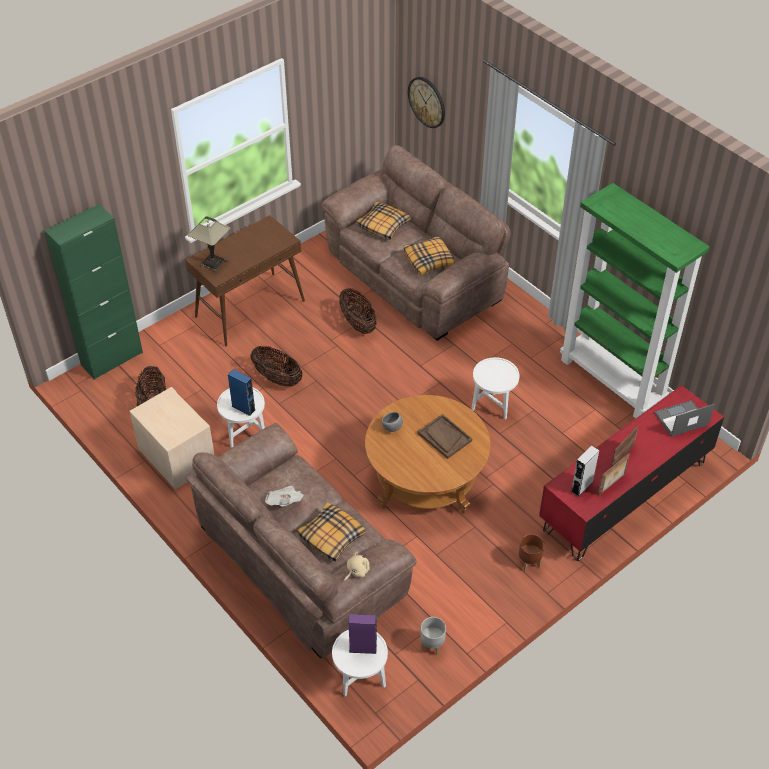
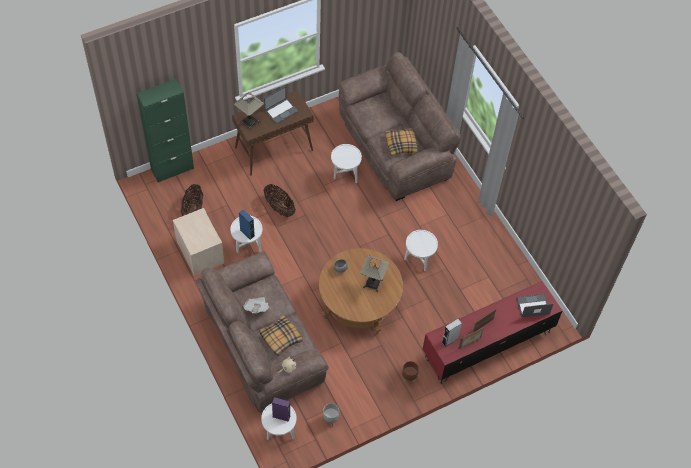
camera: 10 degrees right, 10 degrees up
basket [340,288,376,334] -> white side table [331,144,362,183]
pillow [356,202,411,240] -> none
wall clock [408,77,445,128] -> none
brown tray [418,414,472,459] -> table lamp [360,255,389,292]
green bookcase [560,183,710,418] -> none
none -> laptop [264,86,298,124]

